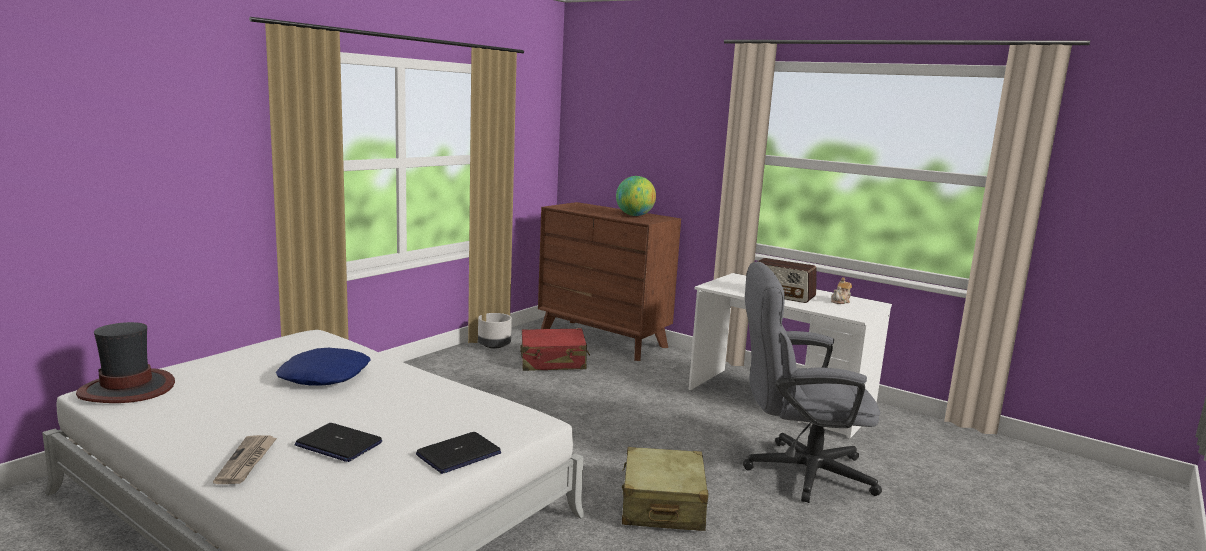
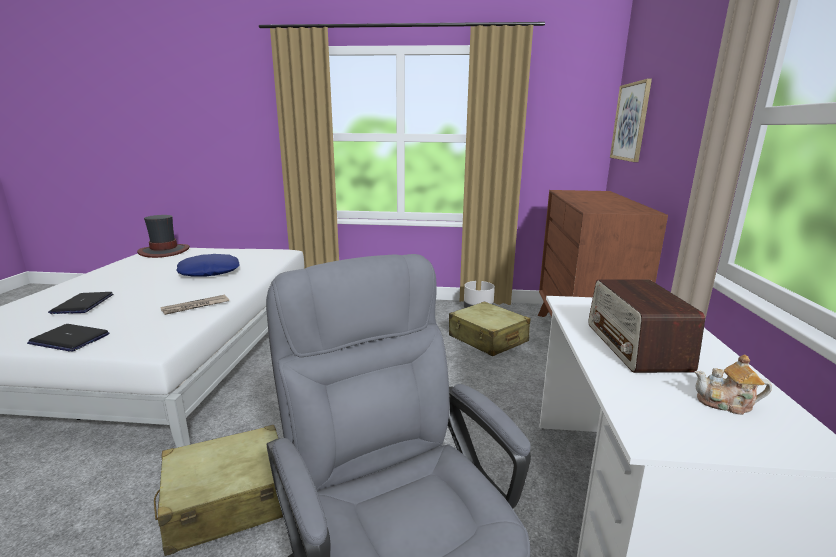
camera: 60 degrees right, 5 degrees up
newspaper [213,435,277,484] -> newspaper moved to [161,295,229,315]
red suitcase [520,328,590,371] -> beige suitcase [449,301,530,356]
globe [616,176,656,216] -> none
none -> picture [610,79,652,162]

